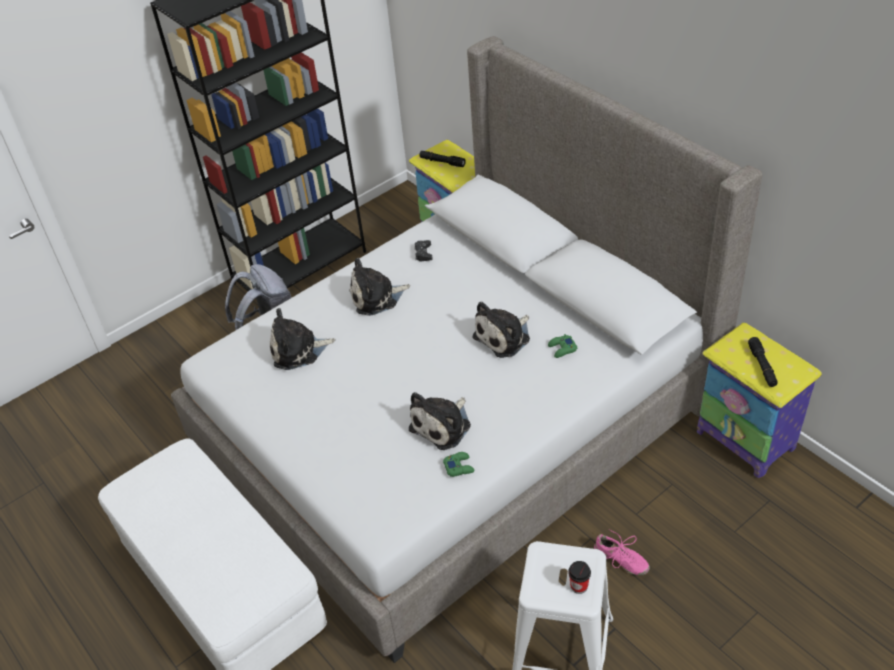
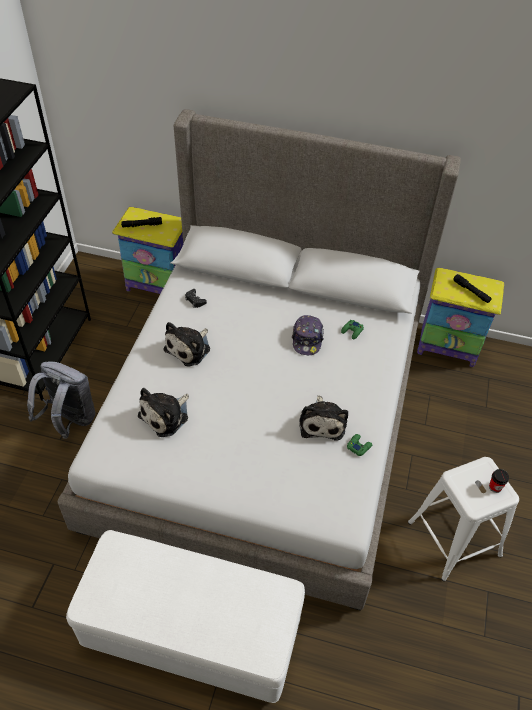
camera: 40 degrees left, 5 degrees up
plush toy [472,301,530,358] -> cap [292,315,324,355]
pink shoe [594,529,650,575] -> none

